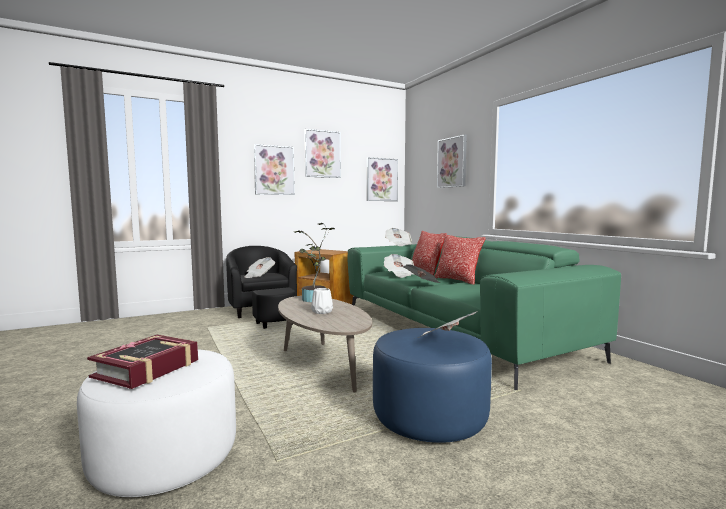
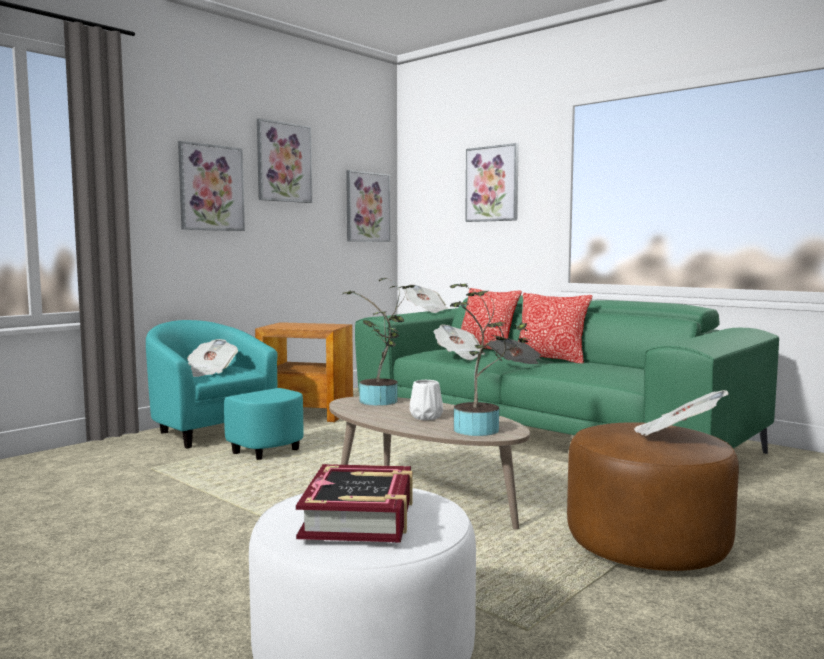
camera: 20 degrees left, 0 degrees up
black armchair [226,246,297,329] -> turquoise armchair [146,320,304,460]
blue ottoman [373,328,492,443] -> brown ottoman [567,422,739,571]
none -> potted plant [449,283,531,436]

